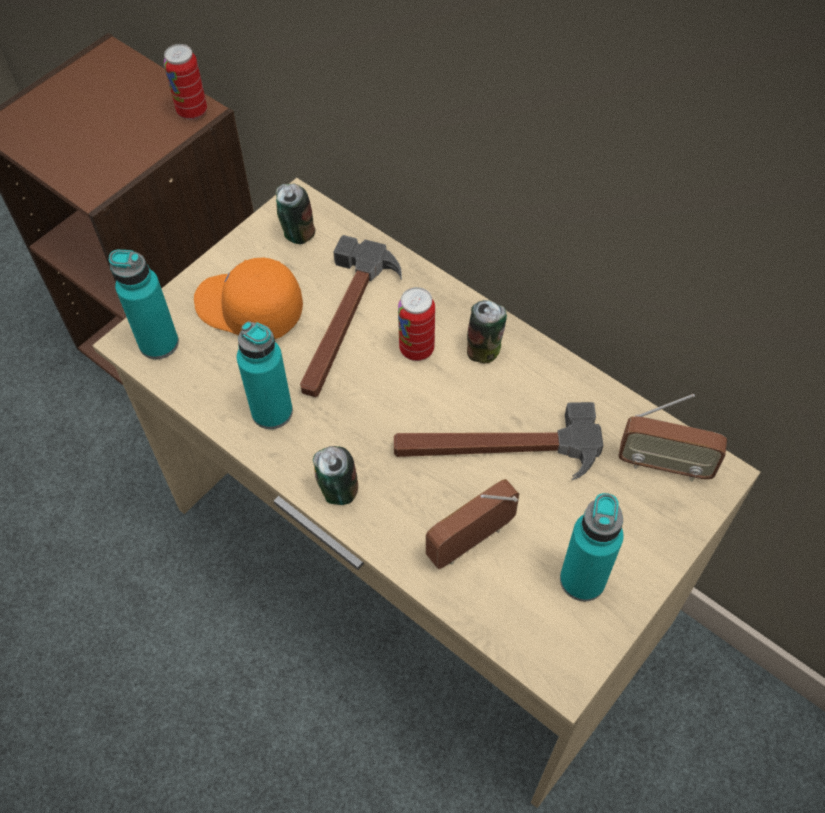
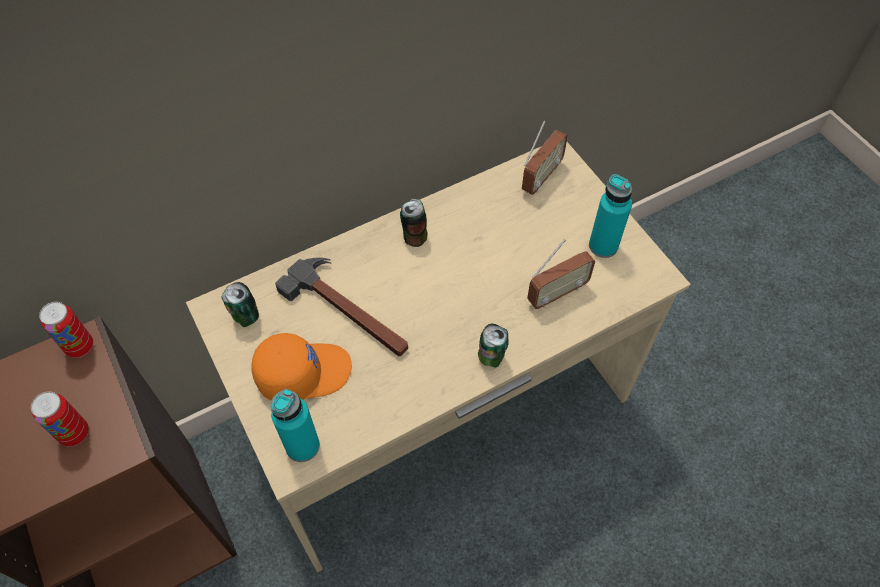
camera: 70 degrees left, 0 degrees up
orange cap [194,258,303,339] -> orange cap turned 150 degrees counterclockwise [251,333,352,401]
turquoise bottle [237,321,293,429] -> none
hammer [394,402,603,480] -> none
can [398,287,435,361] -> can moved to [31,391,89,447]
radio [426,479,519,569] -> radio turned 105 degrees counterclockwise [527,239,595,309]

